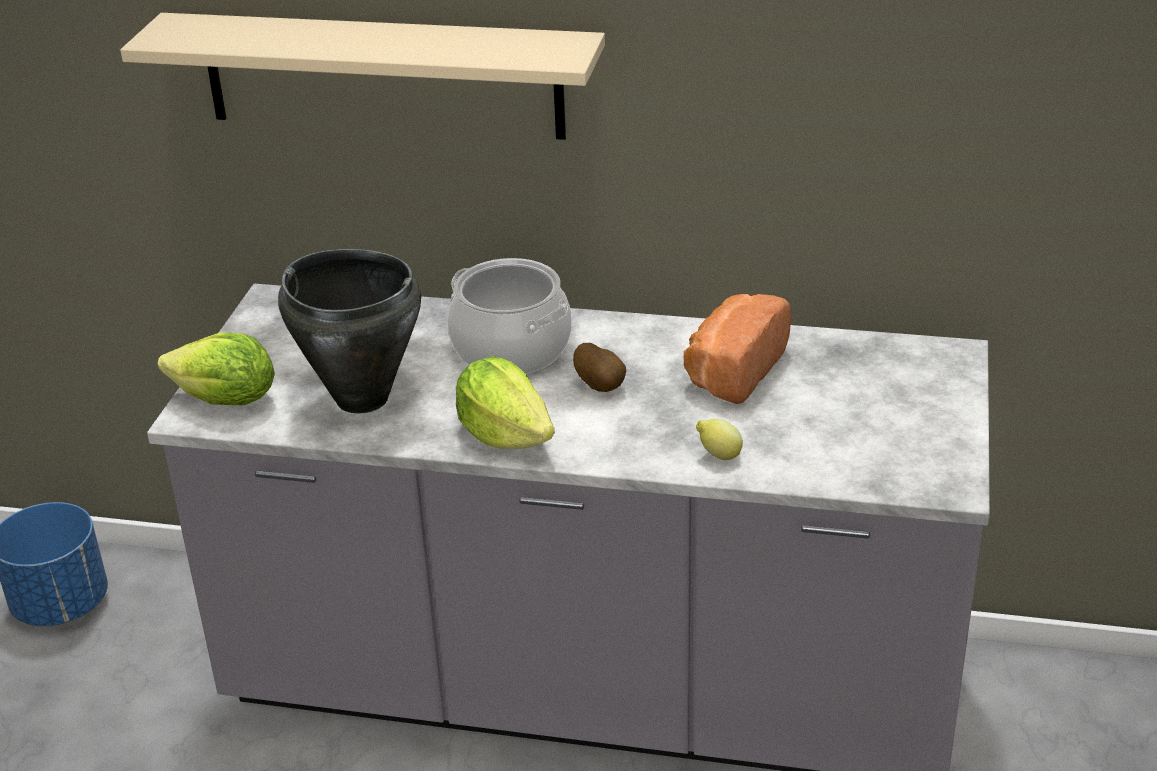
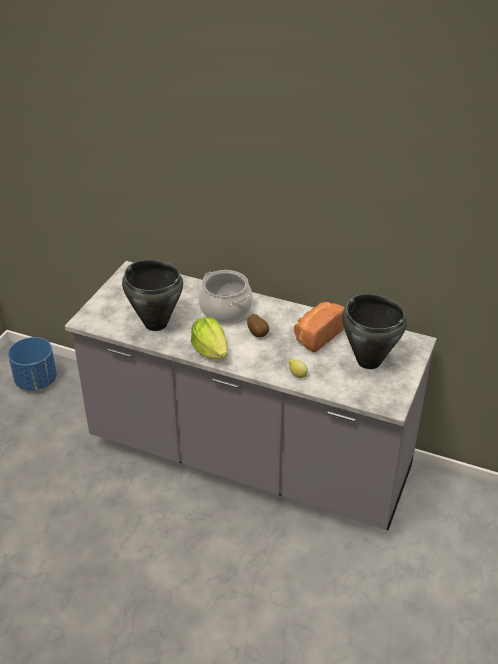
camera: 10 degrees right, 5 degrees up
beige shelf [120,13,605,140] -> none
lettuce [158,333,275,405] -> none
none -> black cooking pot [342,294,407,369]

